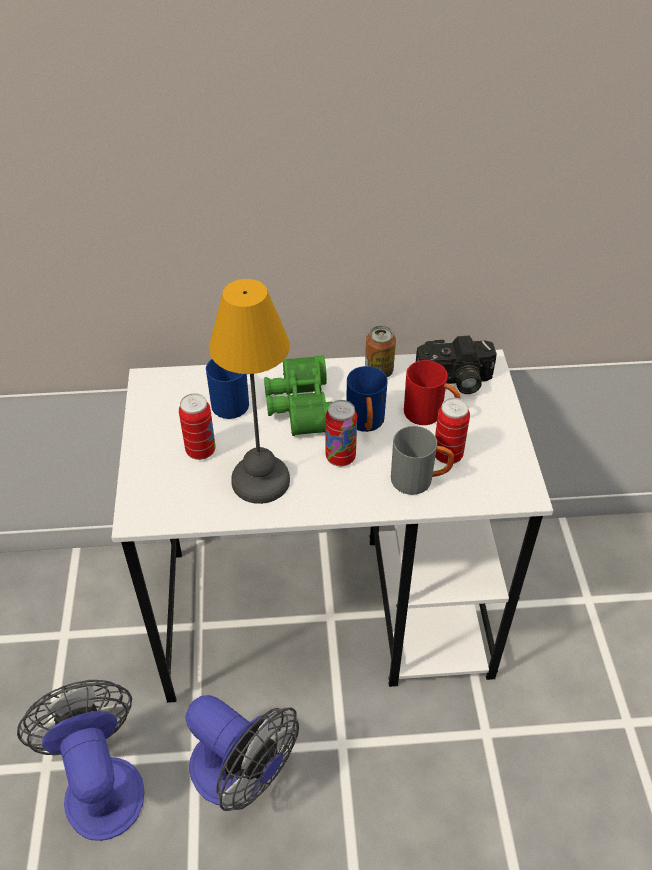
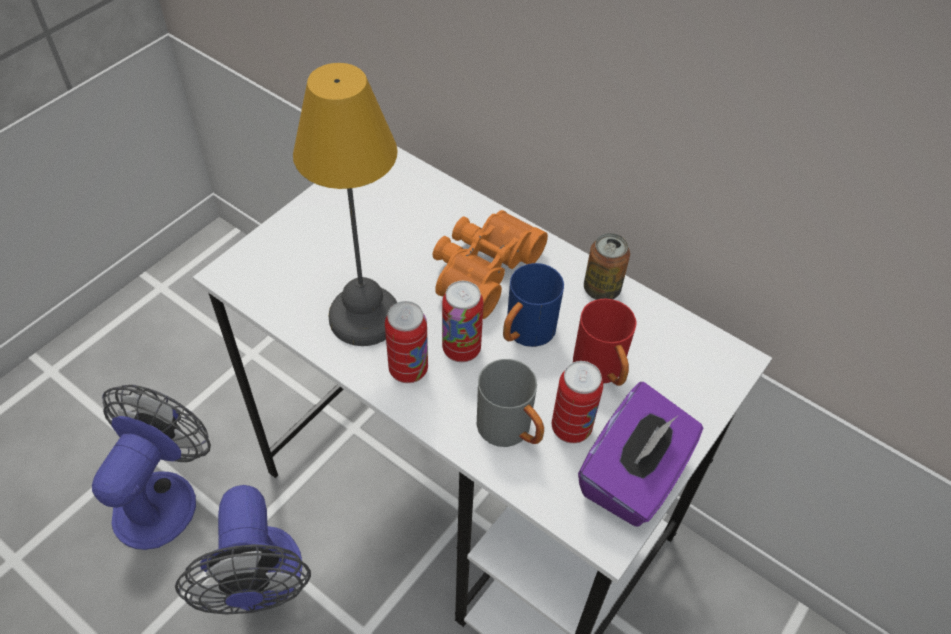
camera: 40 degrees right, 5 degrees up
can [179,393,216,460] -> can moved to [385,301,428,383]
blue mug [206,359,249,419] -> none
green binoculars [264,355,332,436] -> orange binoculars [433,210,548,319]
camera [416,336,497,394] -> none
none -> purple tissue box [578,382,703,527]

